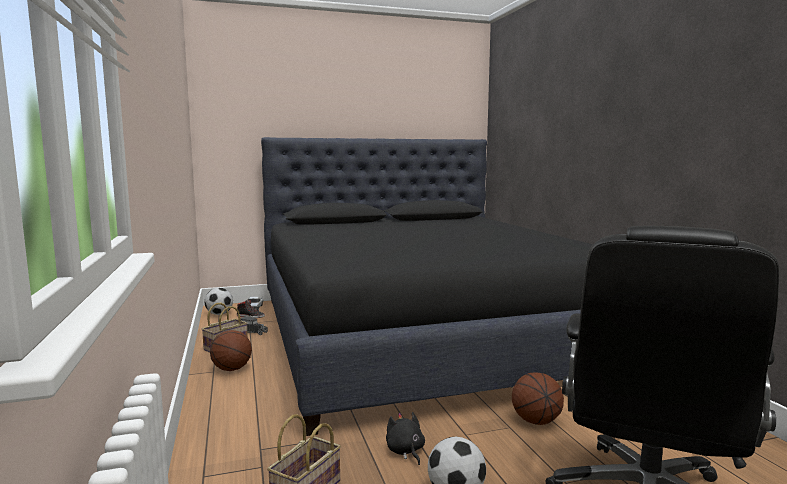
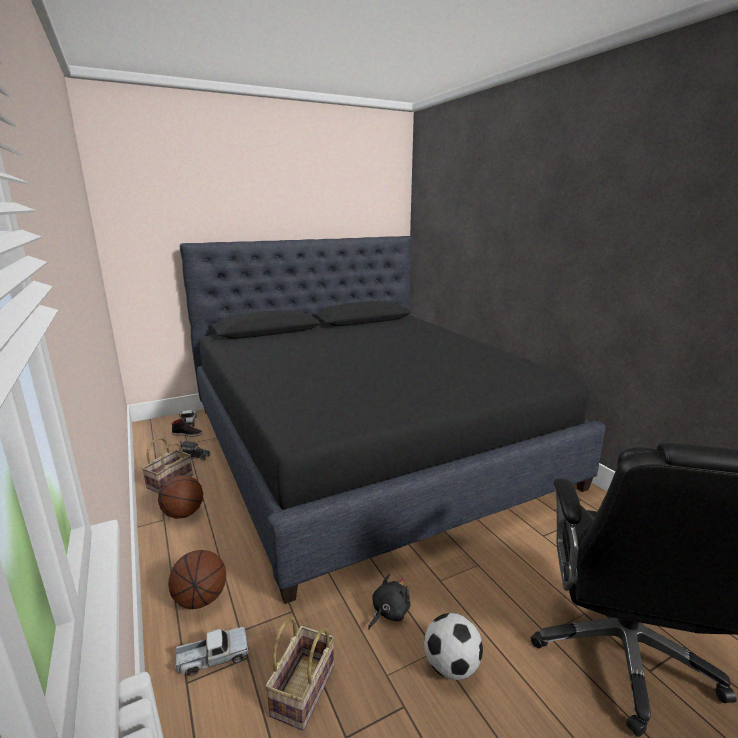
camera: 10 degrees left, 10 degrees up
football [204,288,233,315] -> none
black plush toy [386,412,425,465] -> black plush toy turned 75 degrees clockwise [368,574,410,630]
basketball [512,372,564,425] -> basketball moved to [168,550,226,609]
none -> toy truck [175,627,249,676]

